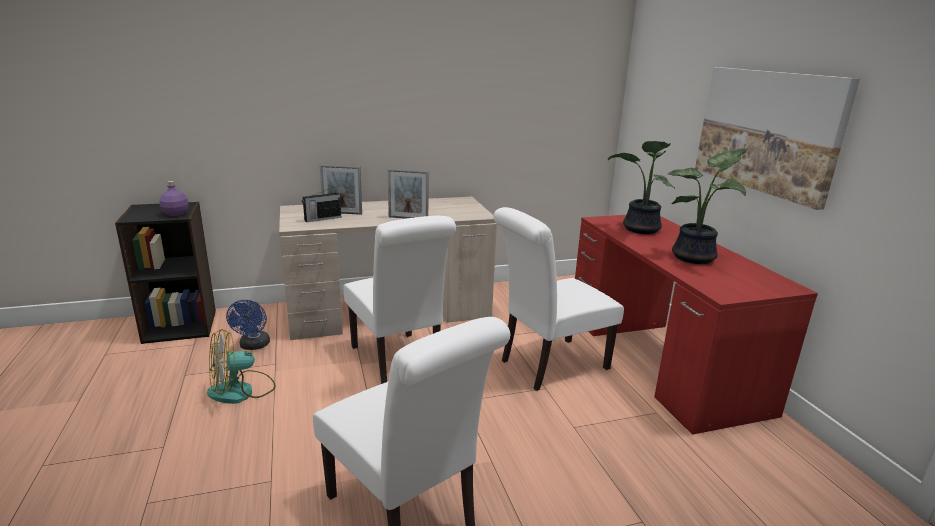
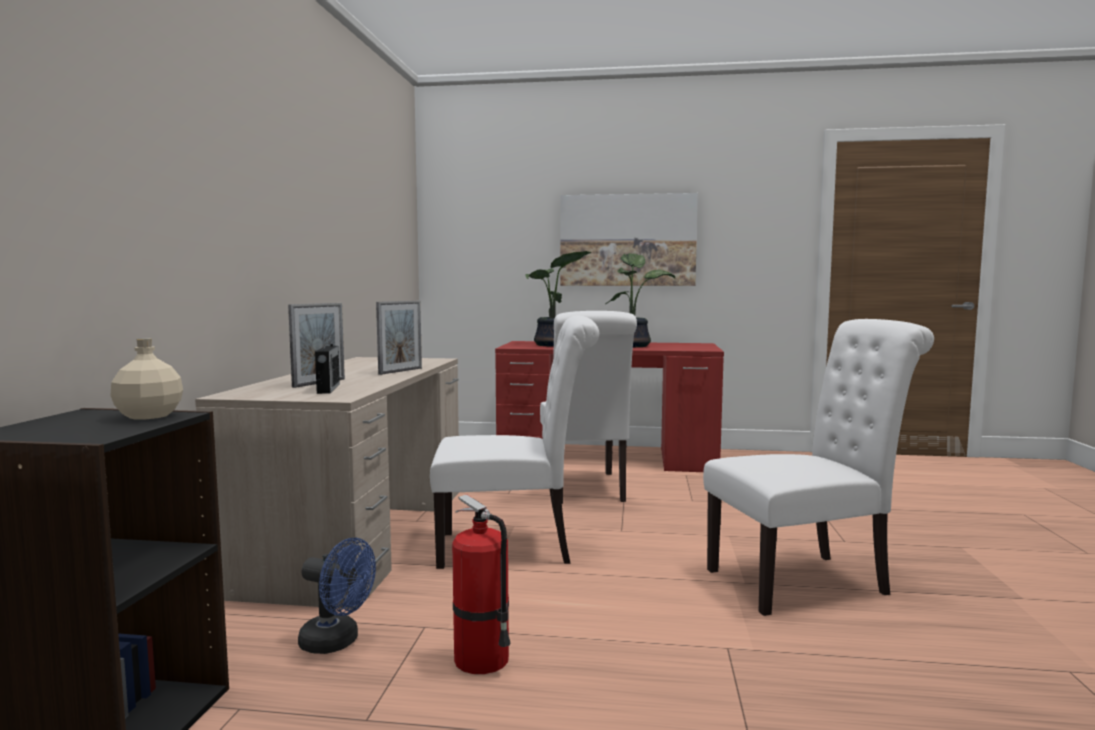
camera: 65 degrees left, 15 degrees down
purple bottle [160,181,189,216] -> beige bottle [110,338,183,419]
fan [207,329,276,404] -> fire extinguisher [452,494,511,674]

